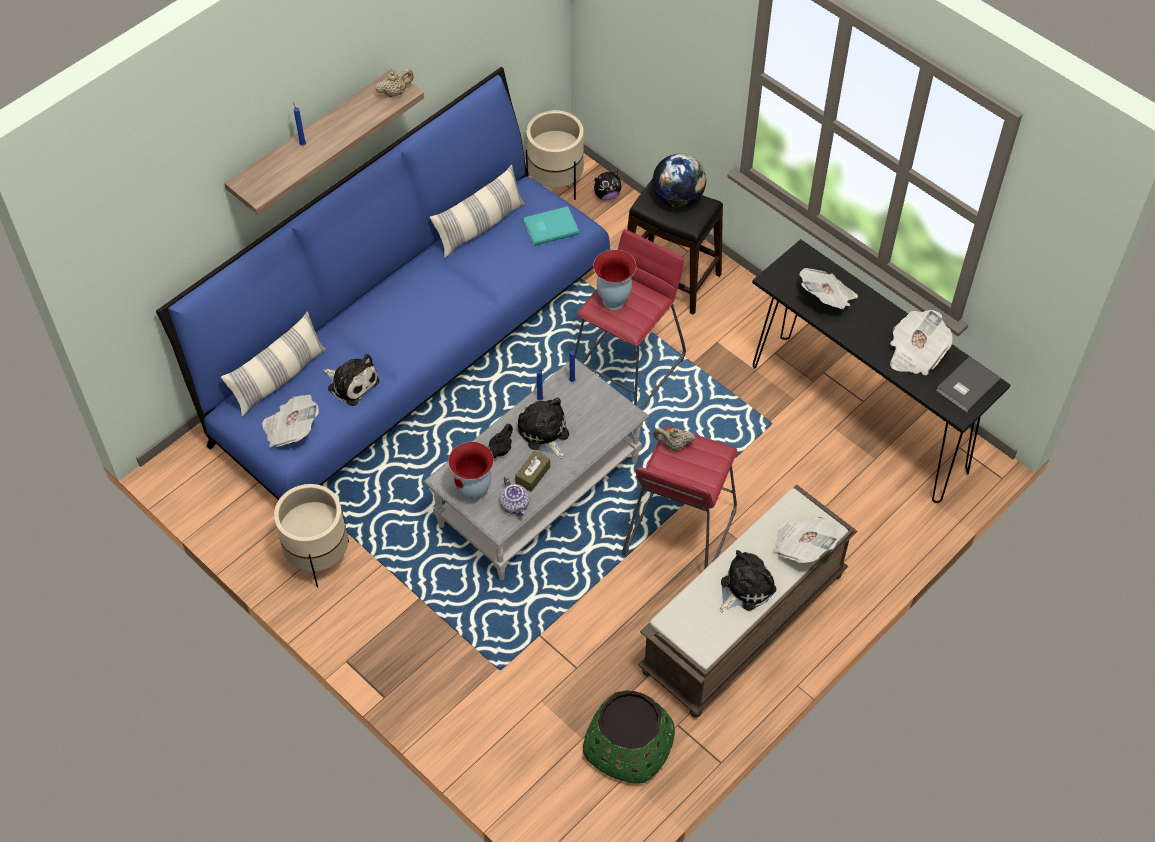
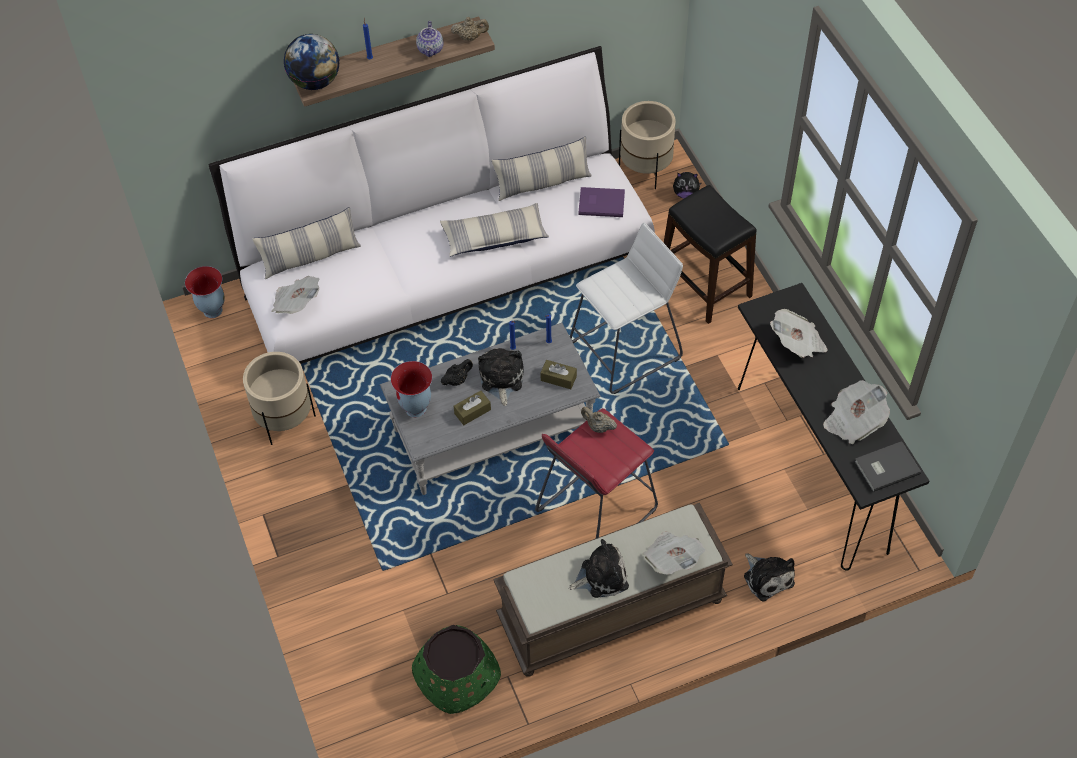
camera: 25 degrees right, 0 degrees up
blue sofa [156,67,610,500] -> white sofa [208,46,655,364]
plush toy [323,354,380,406] -> plush toy moved to [744,553,795,601]
teapot [500,477,529,516] -> teapot moved to [416,21,443,57]
turquoise book [523,206,579,246] -> purple book [579,187,625,217]
red stool [575,229,686,410] -> white stool [570,222,683,394]
vase [593,249,636,310] -> vase moved to [185,266,225,318]
globe [652,154,706,208] -> globe moved to [284,34,339,90]
none -> pillow [440,203,549,257]
none -> brown tissue box [540,360,577,389]

